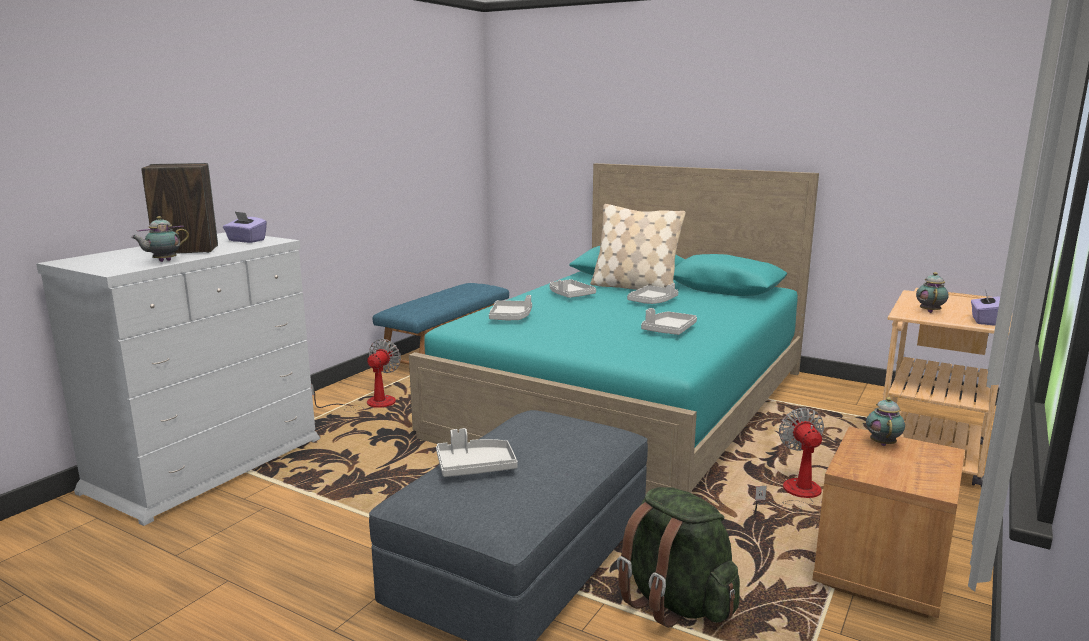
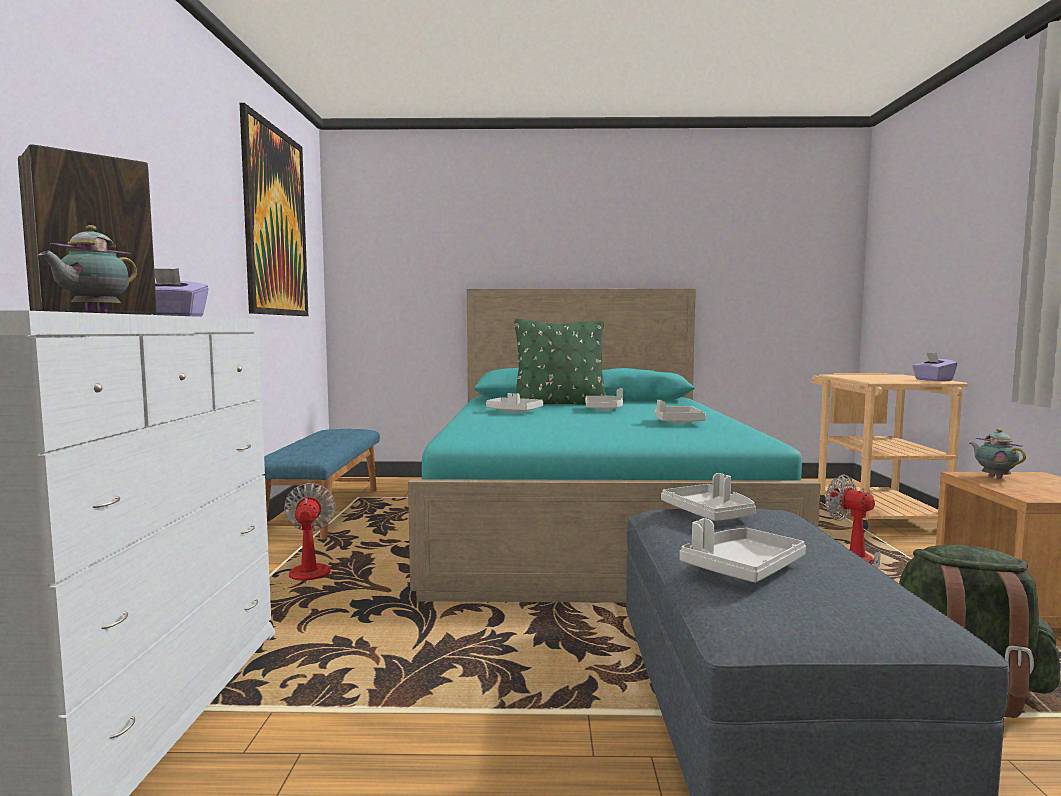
camera: 30 degrees left, 10 degrees down
grey tray [489,295,532,321] -> grey tray moved to [661,473,756,521]
beige pillow [590,204,686,290] -> green pillow [514,319,607,405]
teapot [916,272,949,313] -> none
none -> picture [240,103,308,316]

